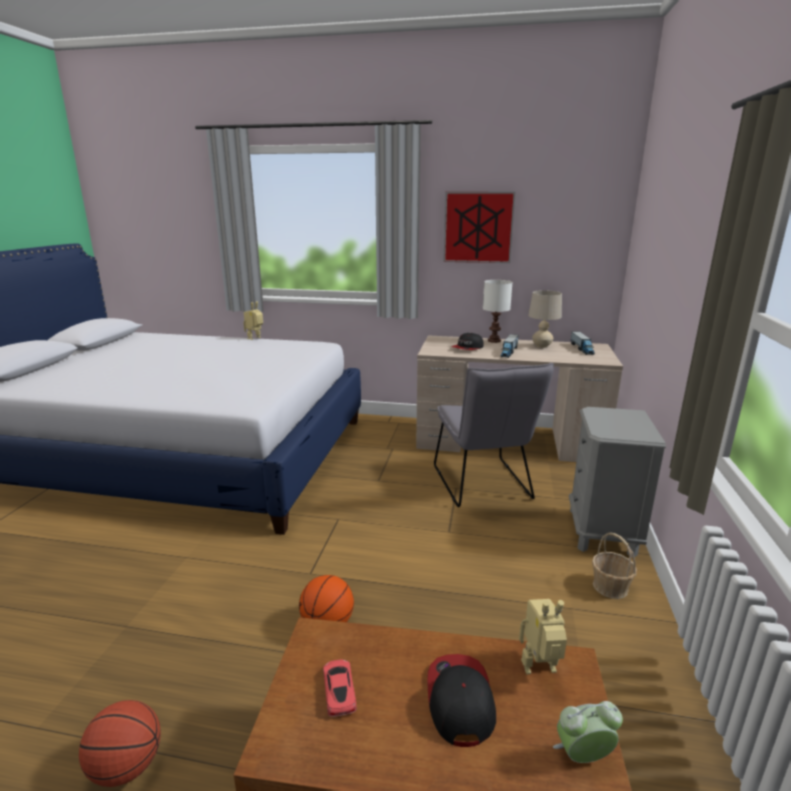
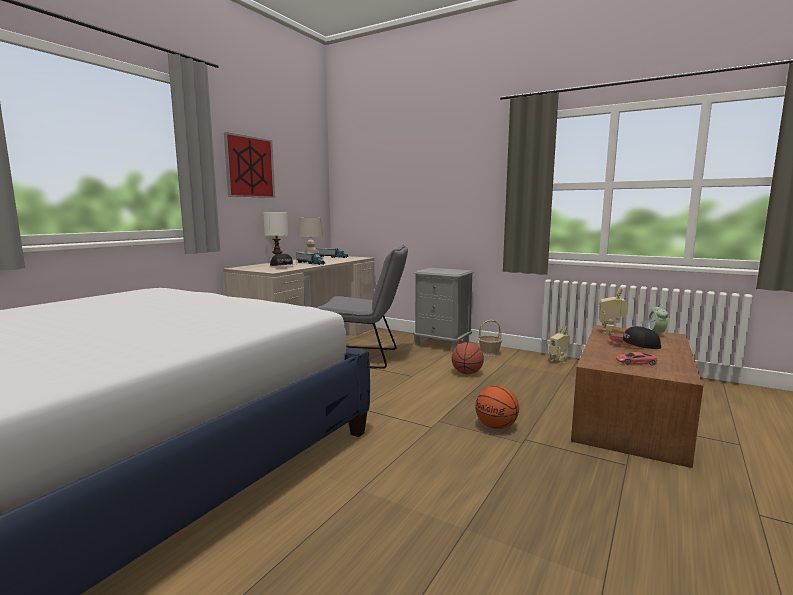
camera: 70 degrees left, 10 degrees down
basketball [79,700,161,787] -> basketball moved to [452,342,484,374]
toy robot [243,302,263,340] -> toy robot moved to [548,325,570,365]

